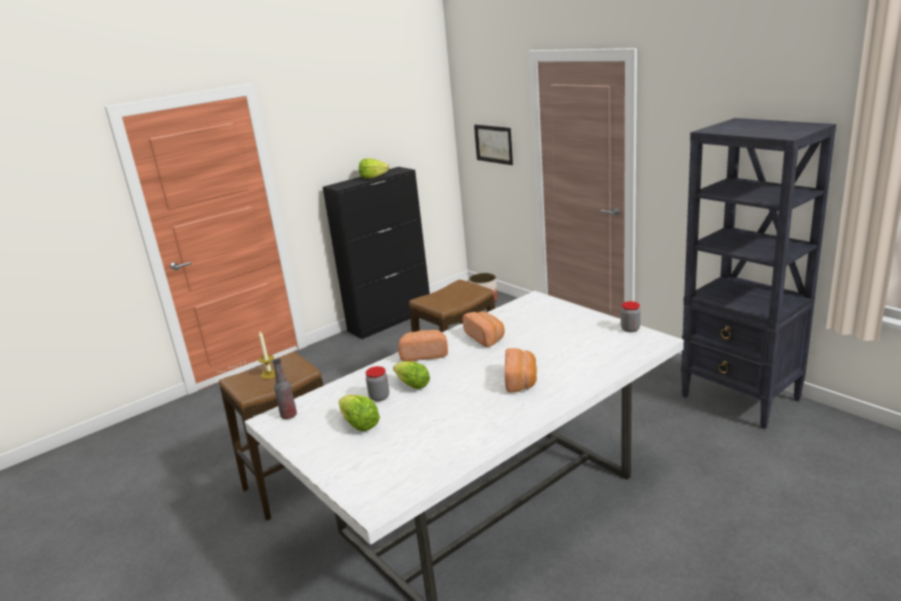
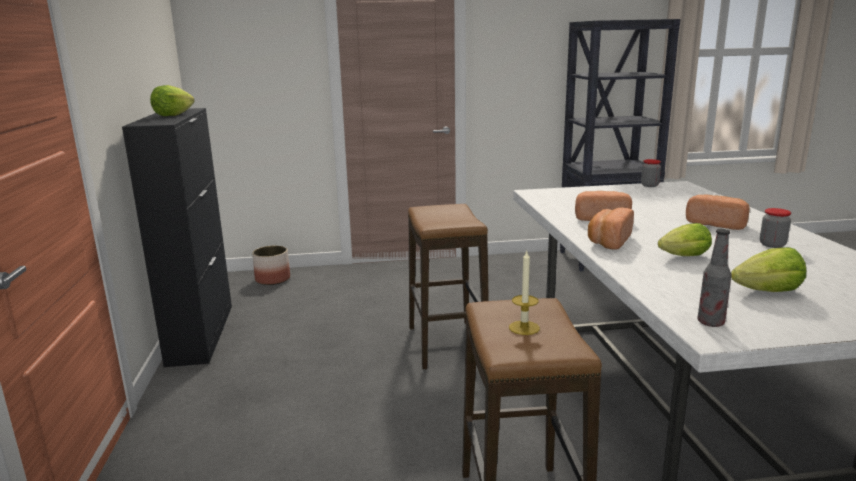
camera: 60 degrees left, 5 degrees down
jar [366,366,389,401] -> jar moved to [760,208,791,248]
picture [474,125,513,165] -> none

